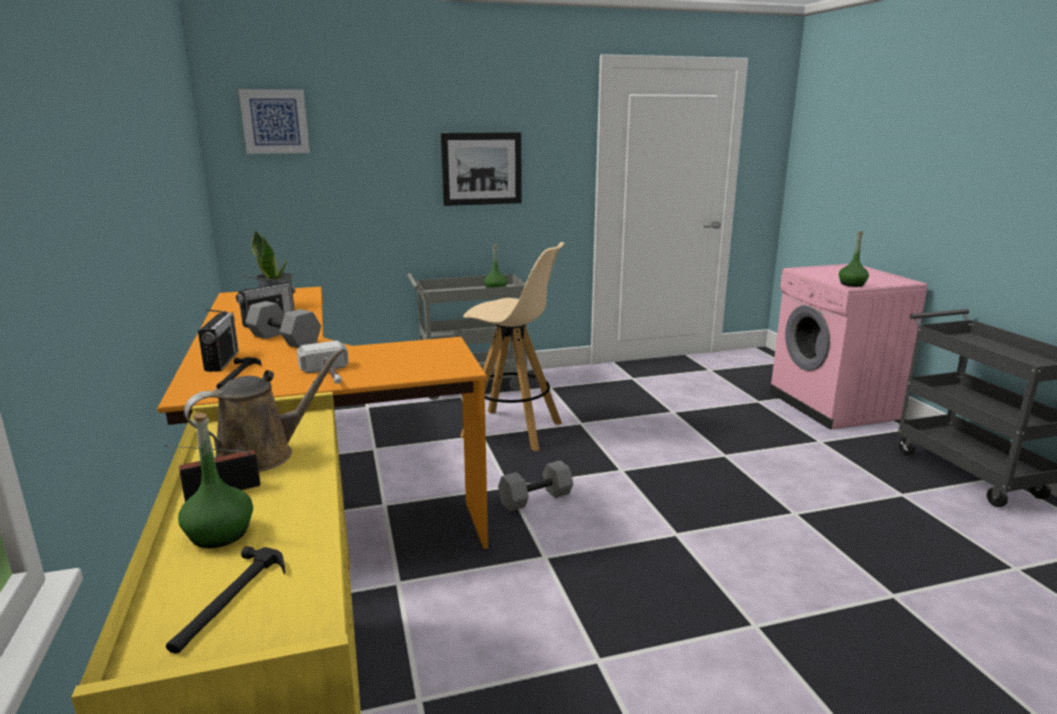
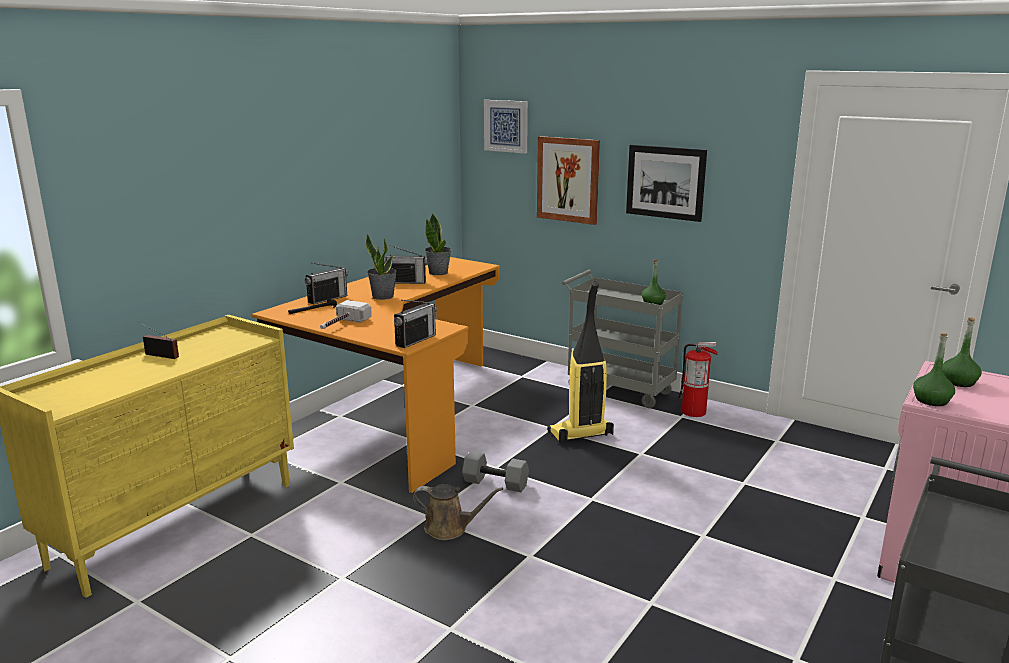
camera: 50 degrees right, 0 degrees up
hammer [166,546,285,654] -> none
green bottle [178,413,253,548] -> green bottle moved to [943,317,982,387]
brown watering can [184,348,345,472] -> brown watering can moved to [413,484,503,540]
grey dumbbell [245,301,321,348] -> potted plant [365,234,397,300]
beige stool [460,242,565,451] -> vacuum cleaner [547,282,614,443]
none -> radio [394,300,437,348]
none -> picture [537,136,600,225]
none -> fire extinguisher [678,342,718,417]

